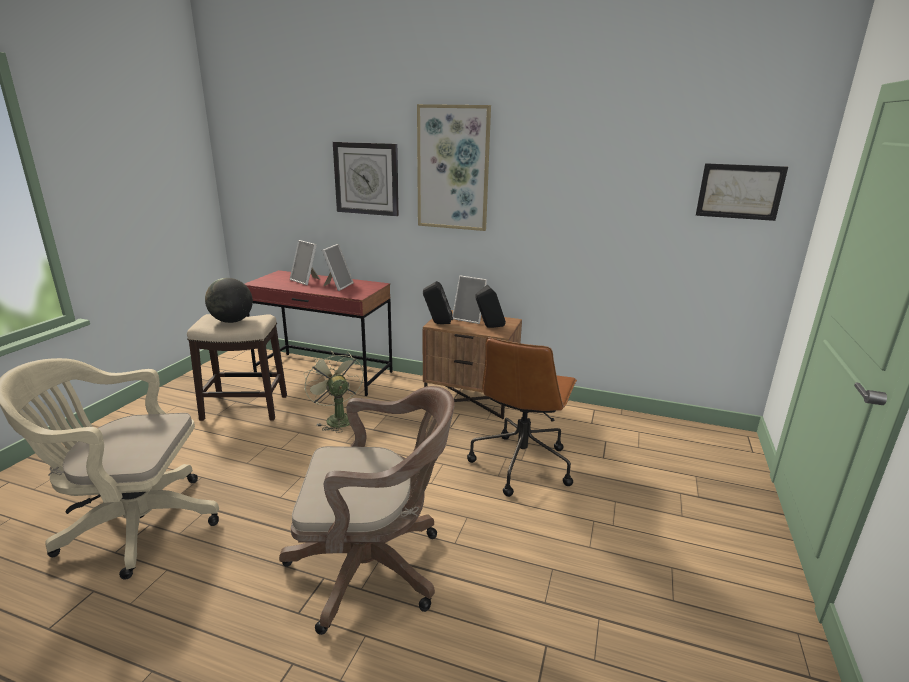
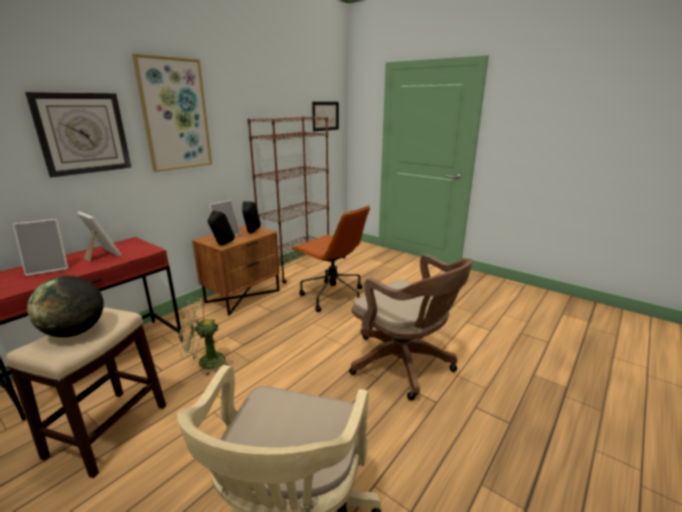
camera: 70 degrees left, 0 degrees up
brown office chair [279,386,455,635] -> brown office chair turned 120 degrees clockwise [349,254,473,401]
none -> brown bookcase [247,116,331,284]

